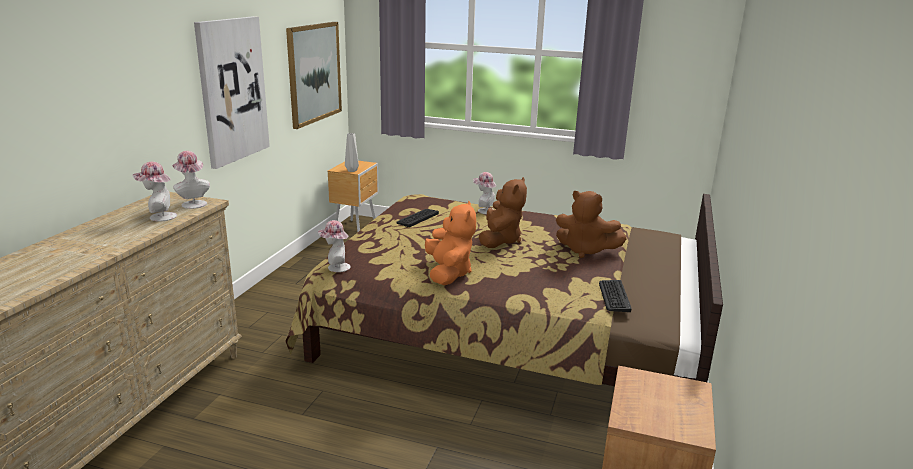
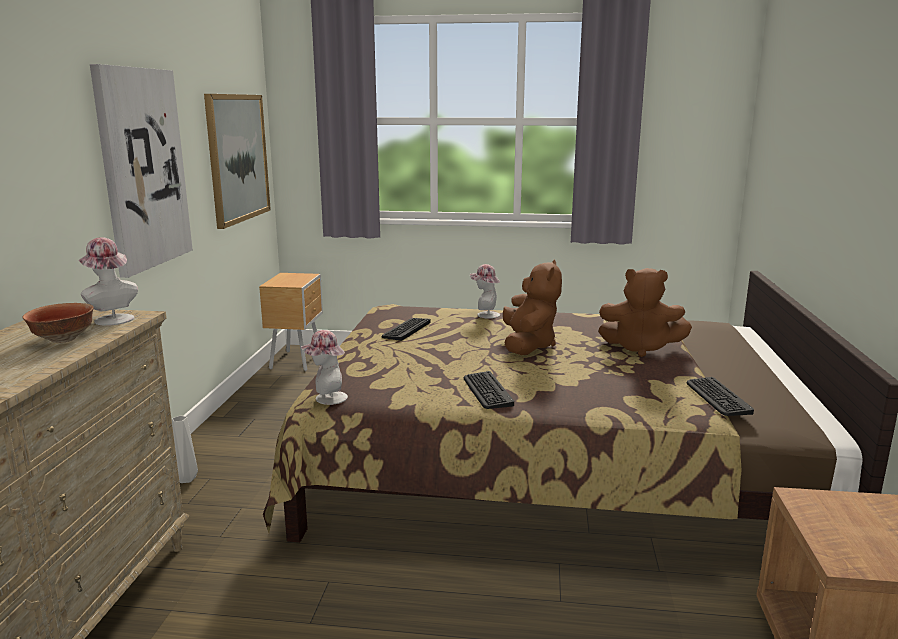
camera: 10 degrees left, 5 degrees down
hat [133,162,177,221] -> bowl [23,303,94,343]
grey vase [345,133,359,172] -> grey vase moved to [172,416,198,483]
orange plush toy [425,201,476,285] -> keyboard [464,371,514,409]

